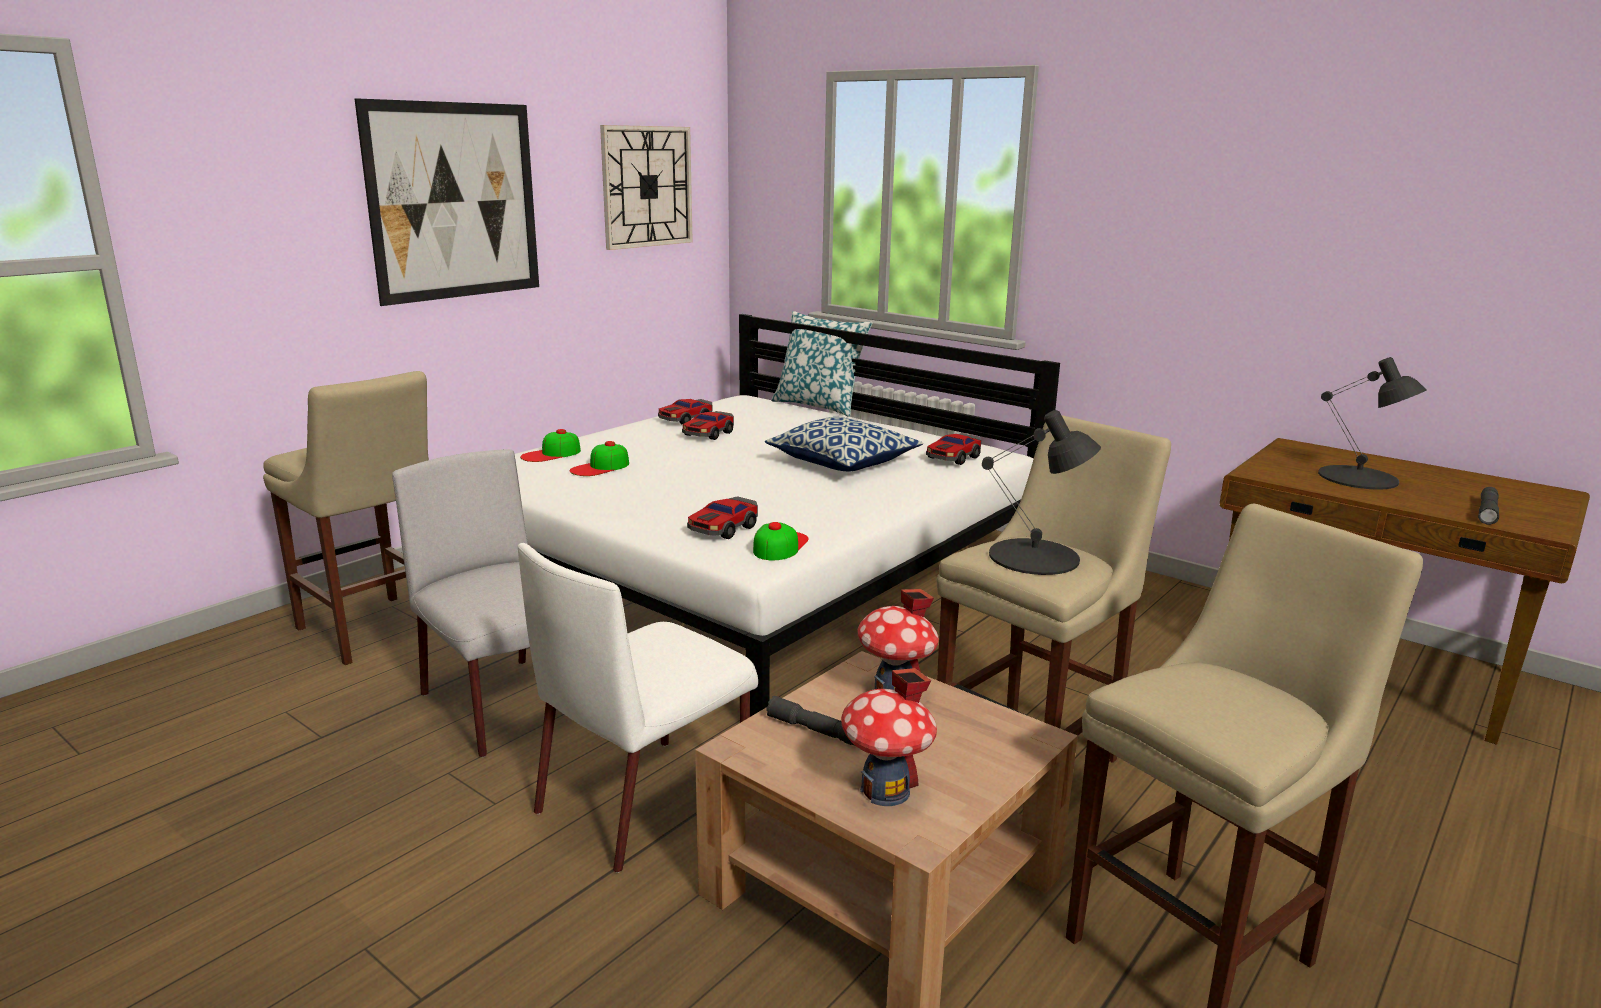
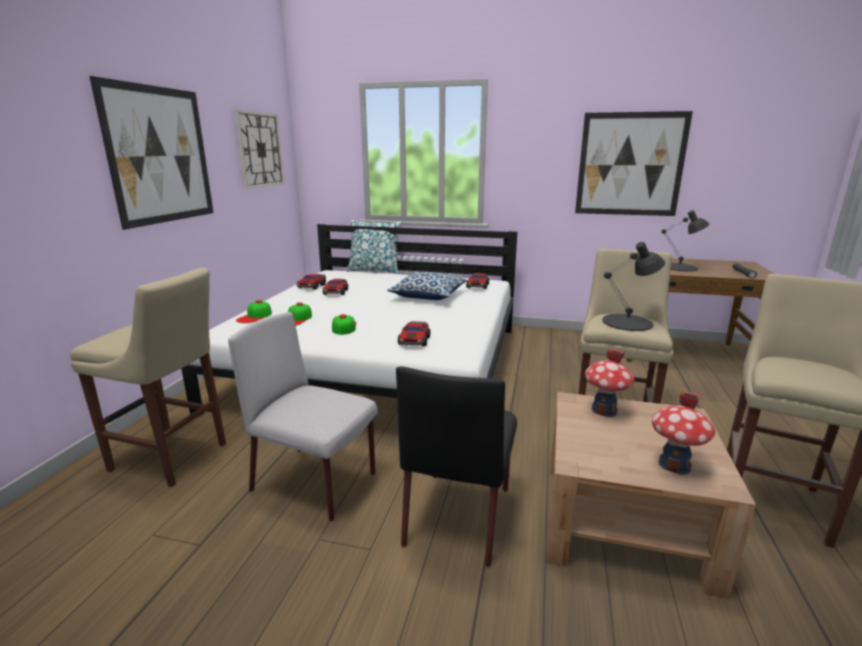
camera: 25 degrees left, 0 degrees up
white chair [518,543,758,873] -> black chair [396,366,517,567]
cap [753,522,809,560] -> cap moved to [332,314,356,335]
grey flashlight [766,696,855,746] -> none
none -> picture [575,111,693,216]

